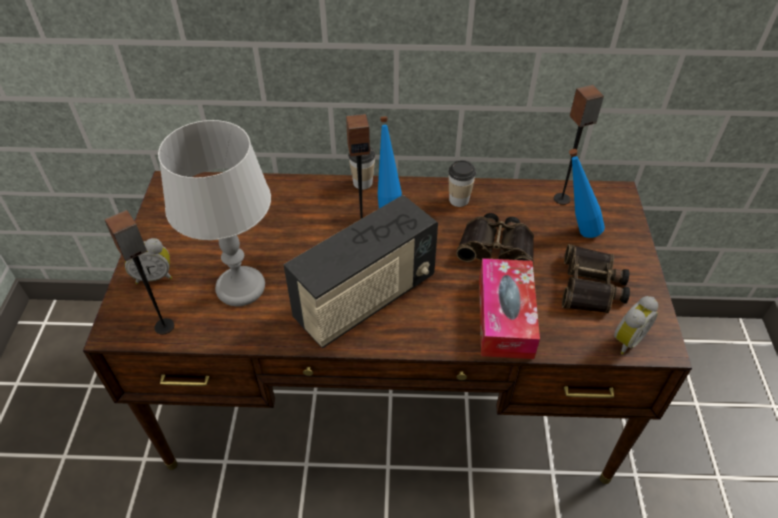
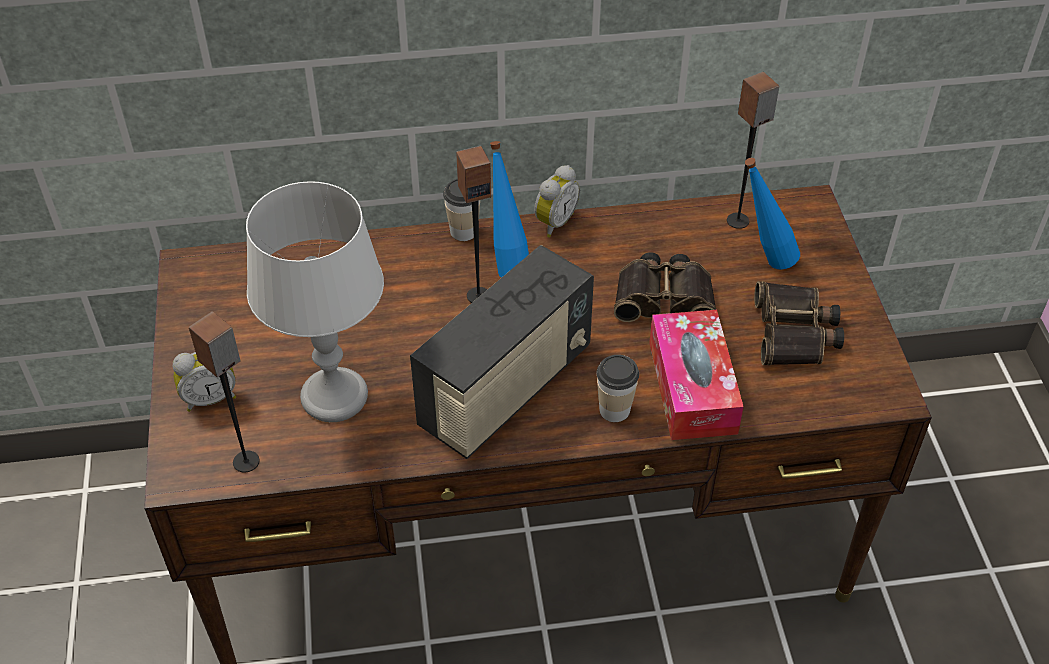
camera: 10 degrees left, 0 degrees up
cup [448,160,476,207] -> cup moved to [597,355,639,422]
alarm clock [614,296,658,355] -> alarm clock moved to [534,165,580,237]

